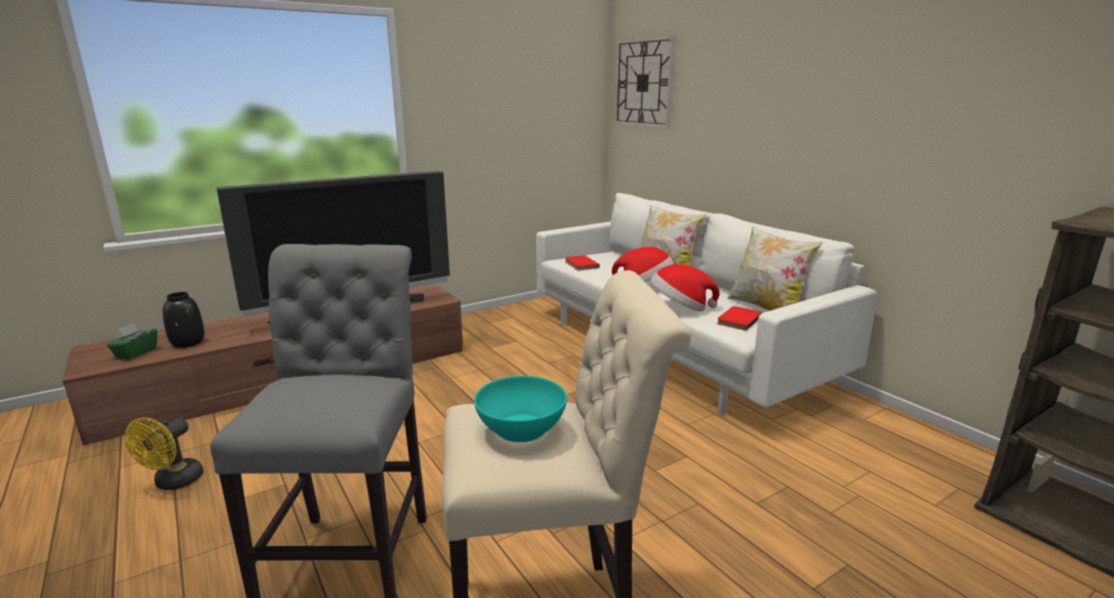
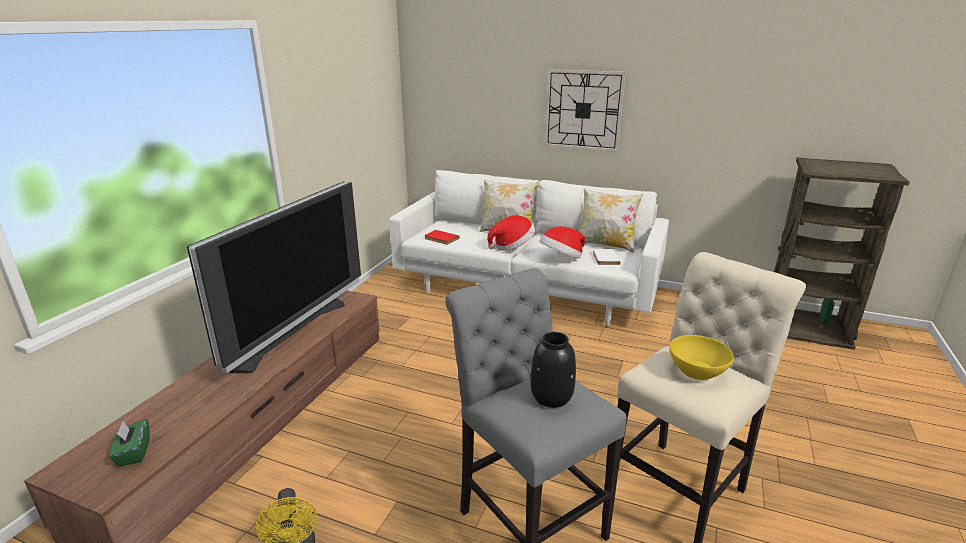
camera: 35 degrees left, 5 degrees up
black vase [163,292,205,348] -> black vase moved to [531,332,576,408]
turquoise bowl [474,376,567,442] -> yellow bowl [669,335,734,380]
wall clock [614,35,676,128] -> wall clock moved to [544,69,626,152]
red book [717,306,762,331] -> white book [593,249,620,265]

